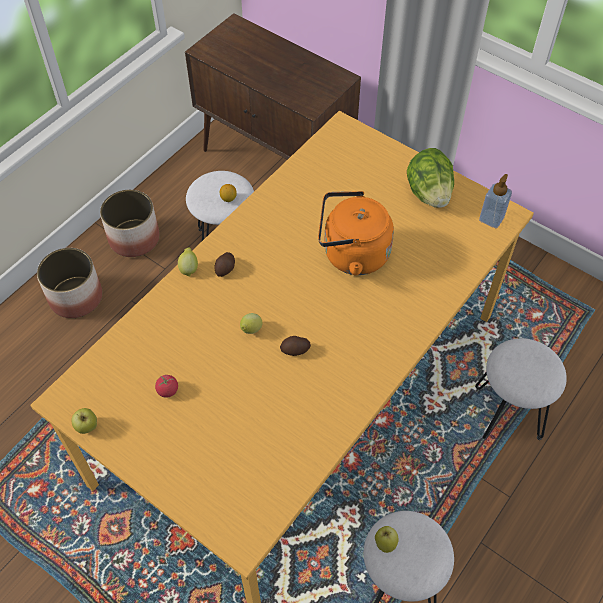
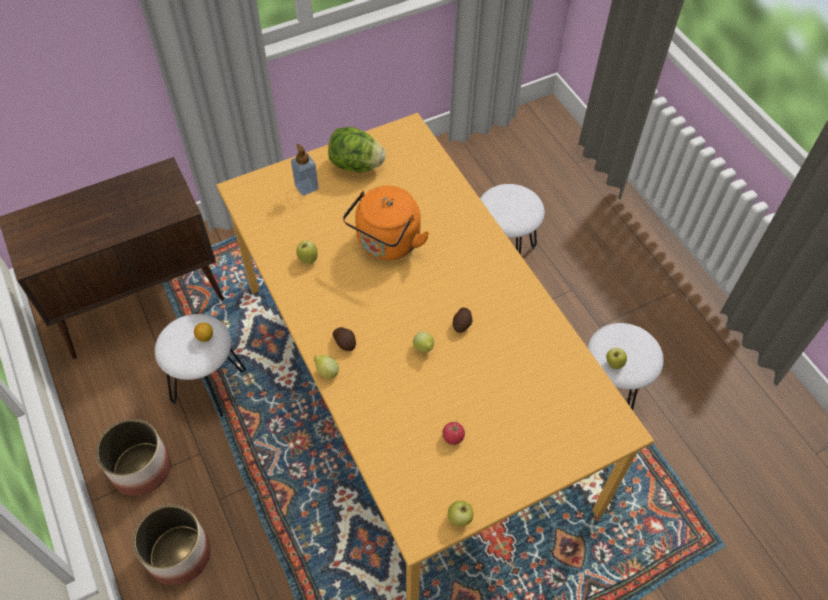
camera: 65 degrees left, 0 degrees up
soap dispenser [479,174,512,228] -> soap dispenser moved to [291,144,319,196]
none -> apple [296,241,318,264]

